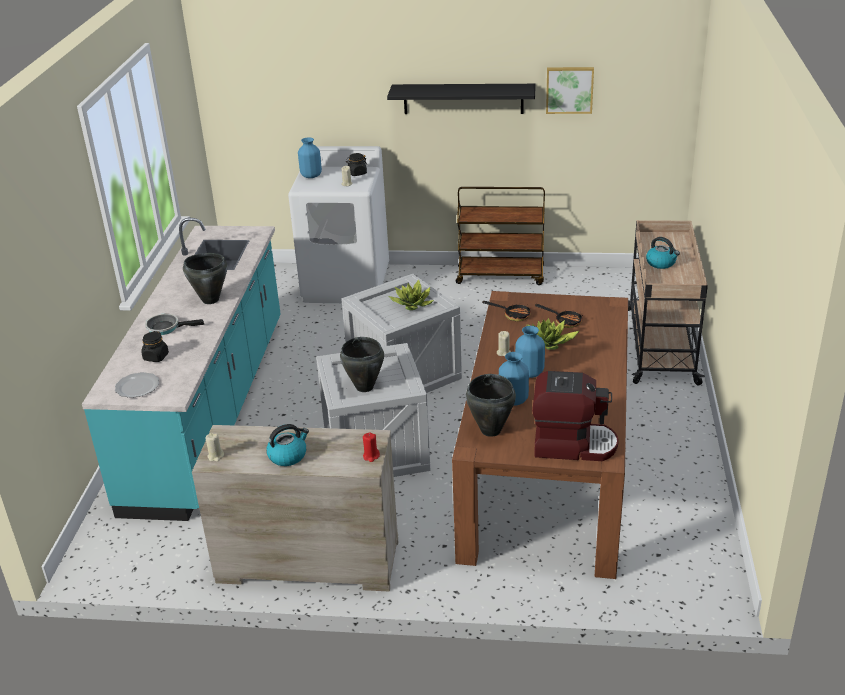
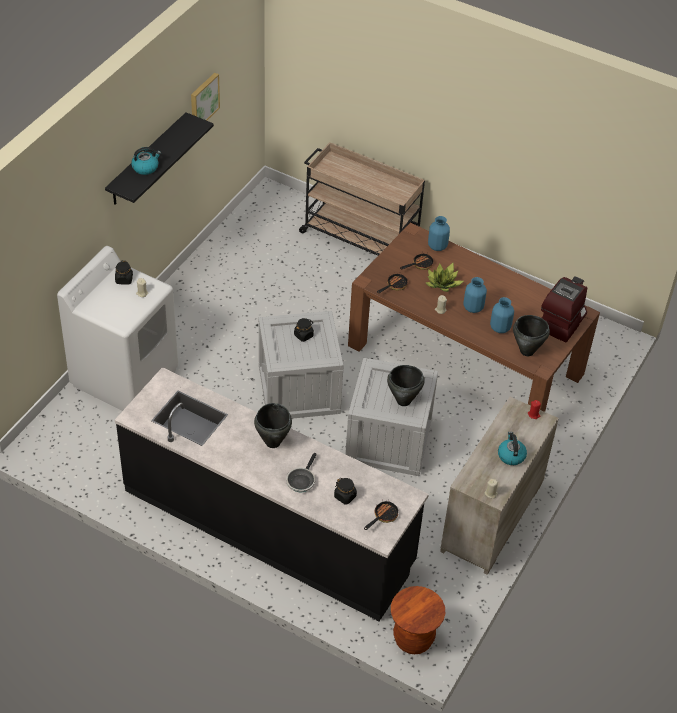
camera: 70 degrees left, 15 degrees up
turquoise counter [82,218,281,521] -> black counter [115,367,429,621]
plate [115,372,159,398] -> frying pan [364,500,398,530]
blue vase [298,138,322,178] -> blue vase moved to [428,216,450,251]
potted plant [389,279,434,310] -> black jar [294,318,314,342]
brown cart [456,187,545,285] -> none
kettle [646,237,680,269] -> kettle moved to [131,147,161,175]
none -> brown stool [391,586,445,654]

